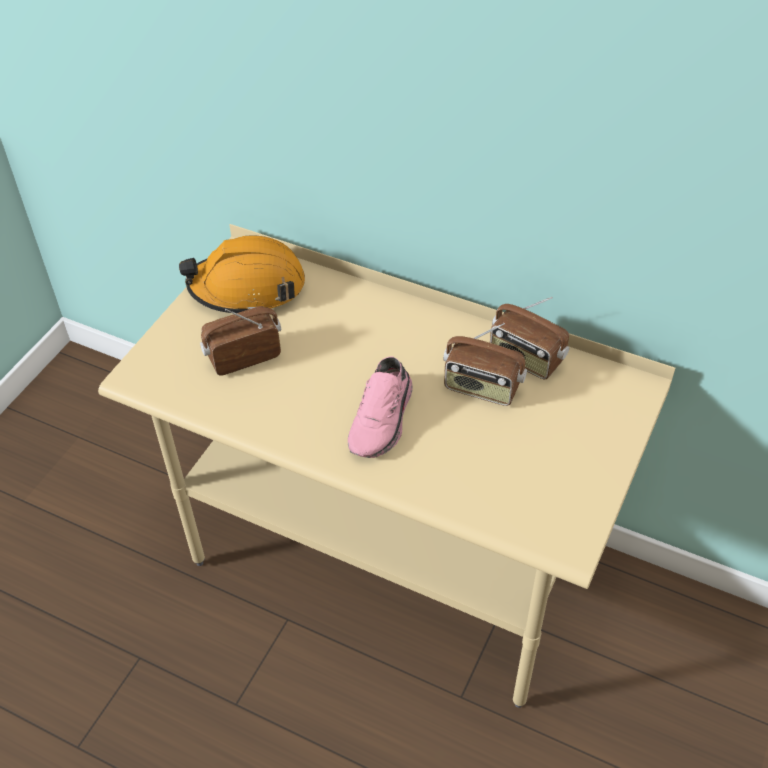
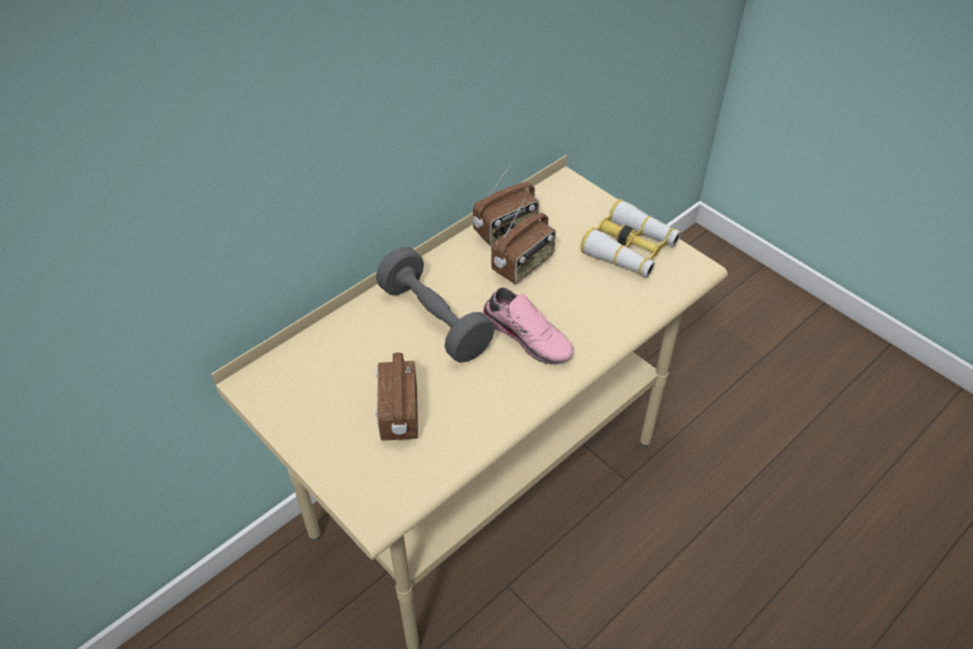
camera: 70 degrees left, 0 degrees up
orange hard hat [179,235,305,313] -> none
none -> grey dumbbell [376,247,495,363]
none -> binoculars [580,199,681,277]

